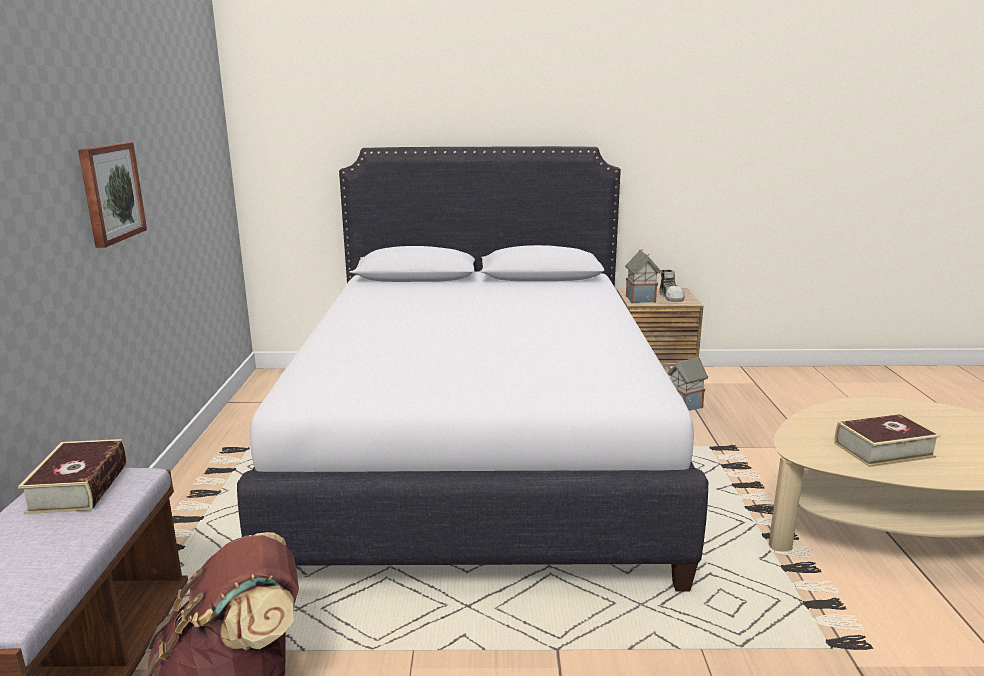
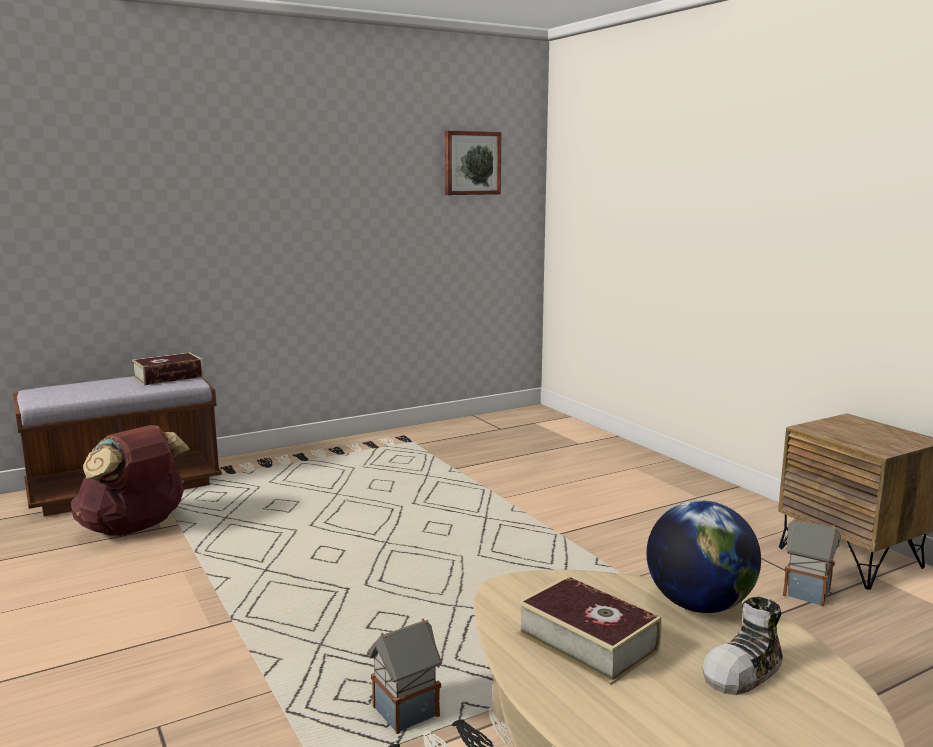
camera: 60 degrees right, 5 degrees down
picture [78,142,147,248] -> picture moved to [445,131,501,195]
white bed [237,146,708,592] -> none
toy house [625,249,661,303] -> toy house moved to [366,619,442,734]
shoe [659,270,685,302] -> shoe moved to [702,597,783,695]
none -> globe [646,500,761,613]

